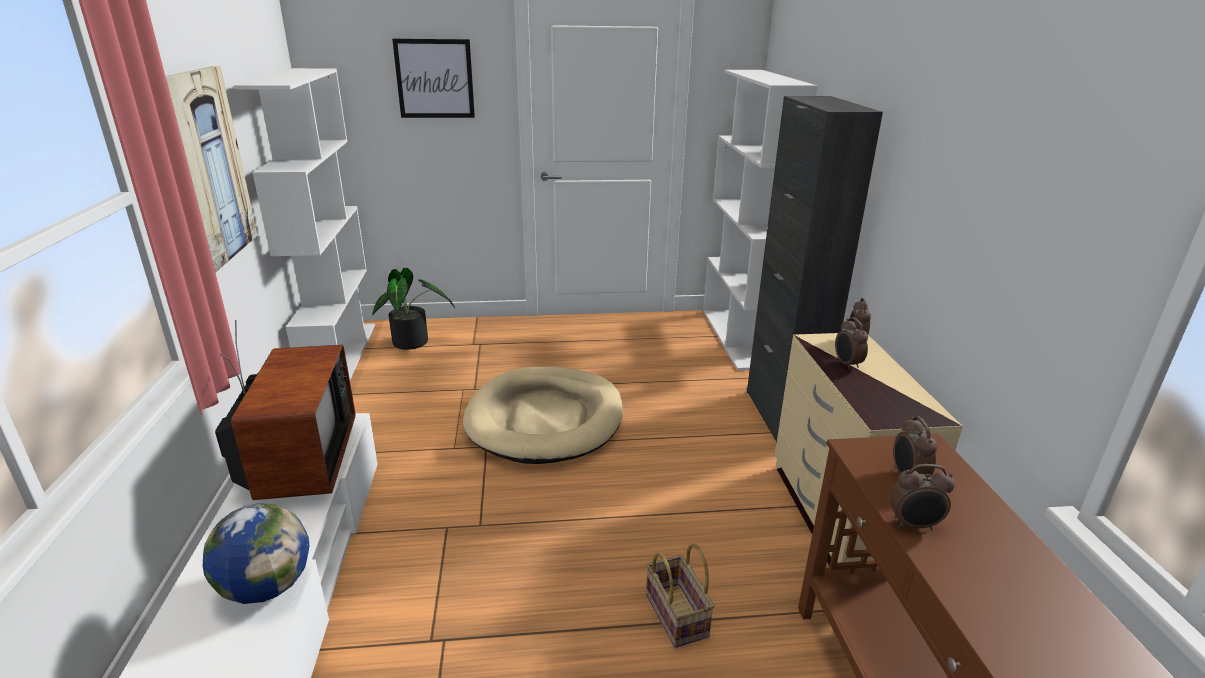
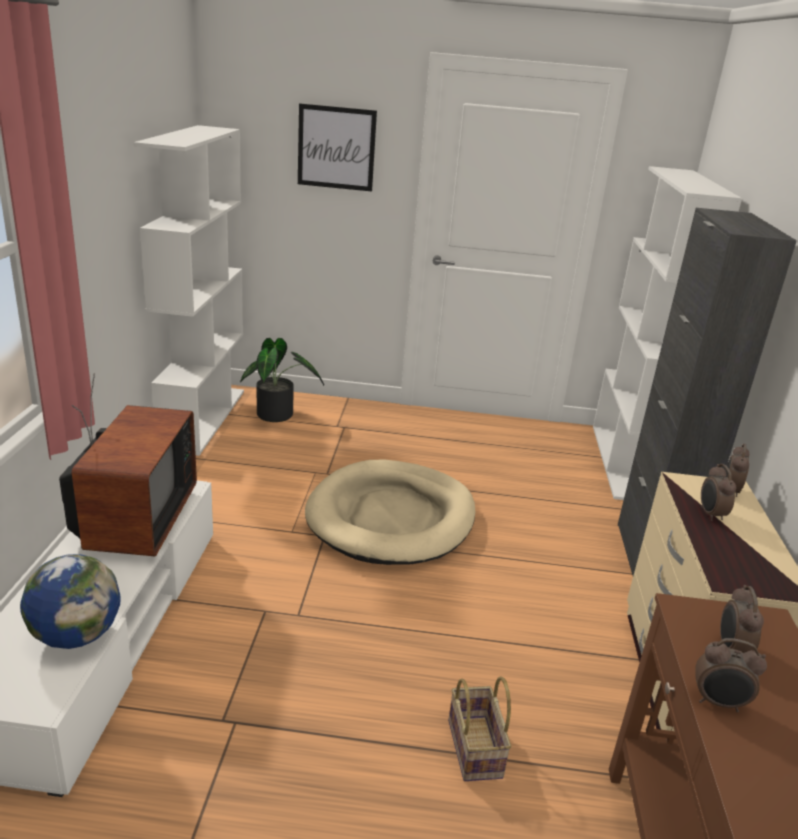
camera: 10 degrees right, 0 degrees up
picture [165,66,258,273] -> none

